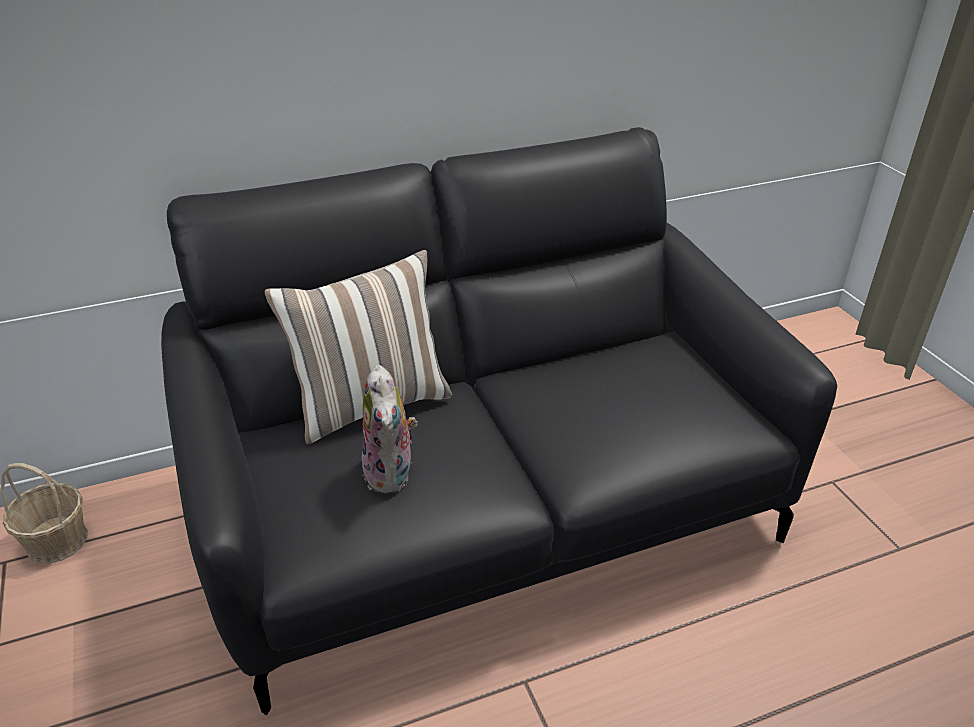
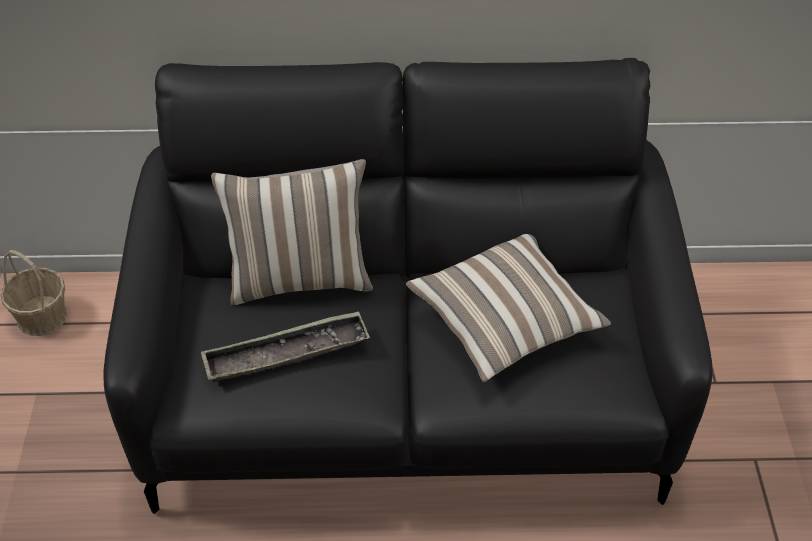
camera: 20 degrees right, 10 degrees up
plush toy [362,365,418,494] -> tray [201,311,370,382]
none -> pillow [406,234,611,382]

